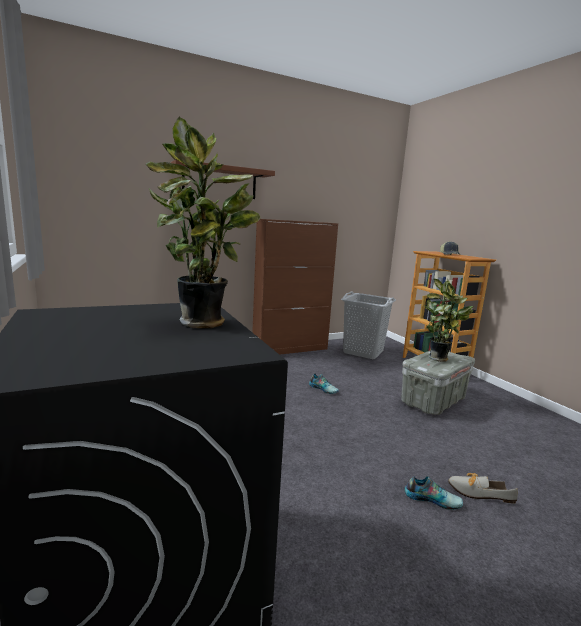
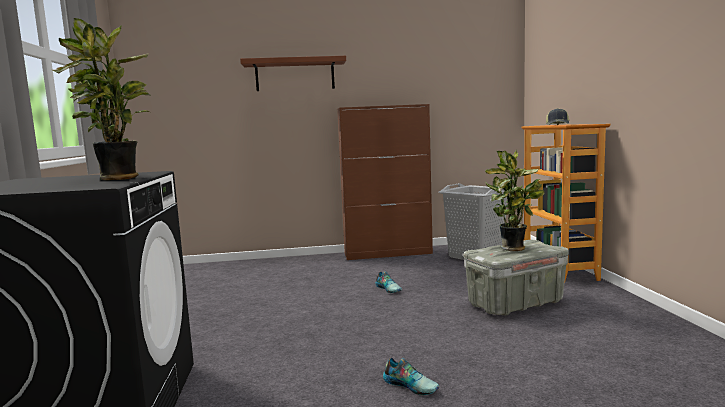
camera: 20 degrees right, 5 degrees down
shoe [448,473,518,504] -> none

